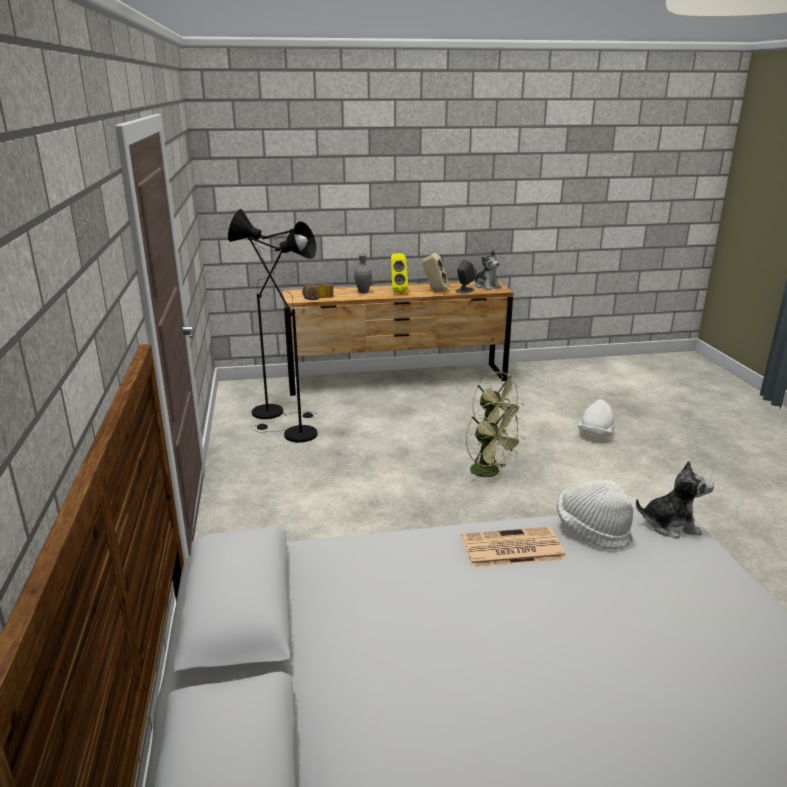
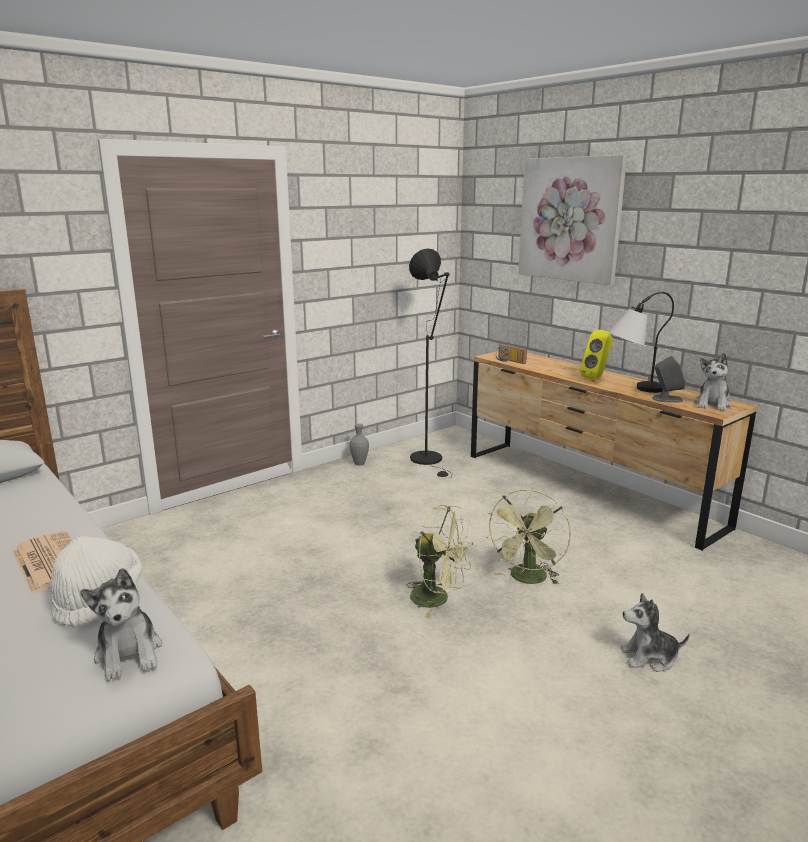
camera: 60 degrees right, 5 degrees down
black floor lamp [248,222,318,443] -> none
grey vase [354,254,372,293] -> grey vase moved to [350,424,369,465]
beige speaker [423,253,449,292] -> table lamp [609,292,674,393]
green fan [466,402,525,482] -> green fan turned 90 degrees counterclockwise [406,504,473,618]
white hat [578,399,614,435] -> plush toy [621,593,690,672]
none -> picture [518,155,627,286]

